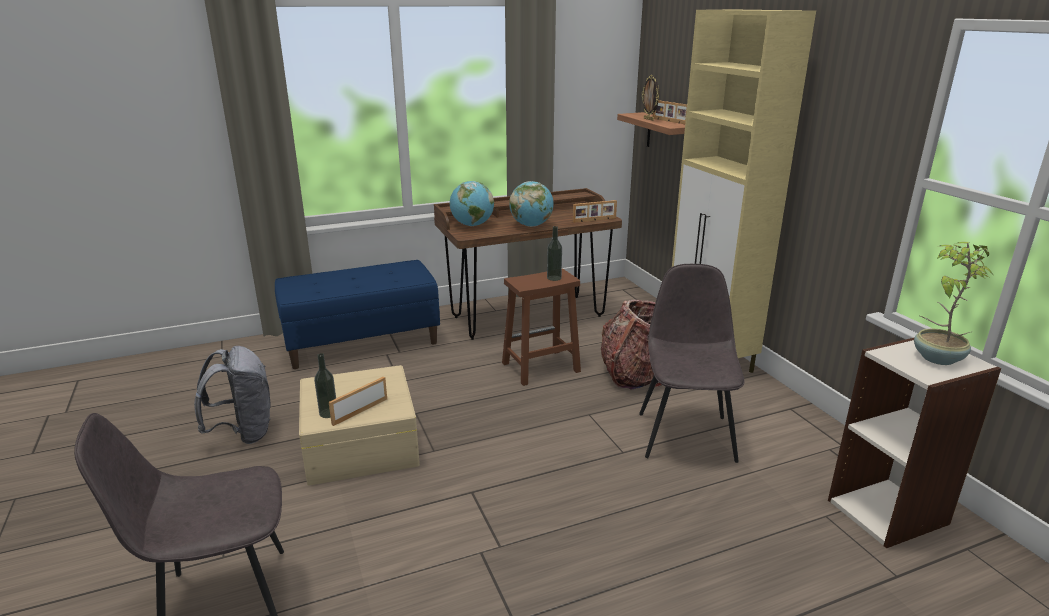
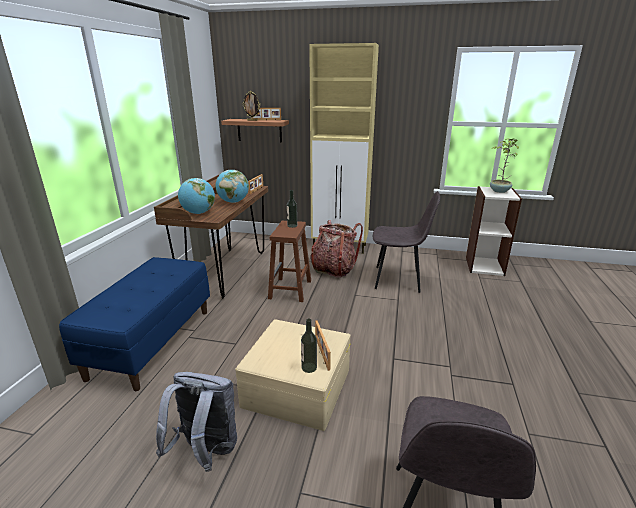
camera: 55 degrees left, 0 degrees up
grey chair [639,264,745,463] -> grey chair turned 150 degrees clockwise [373,191,440,293]

